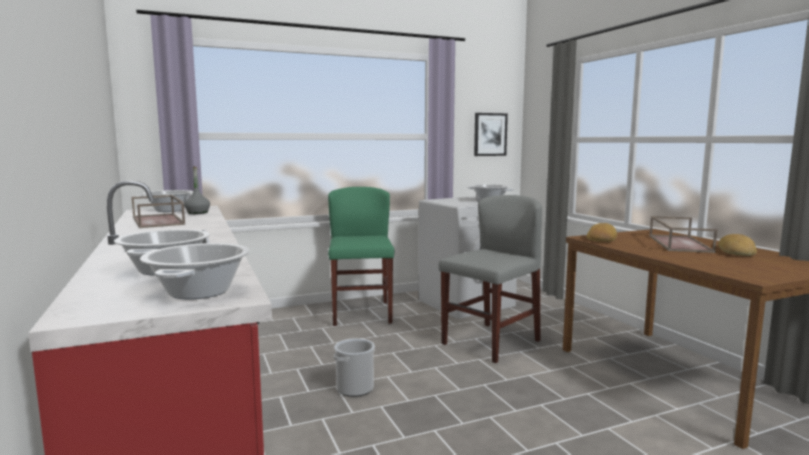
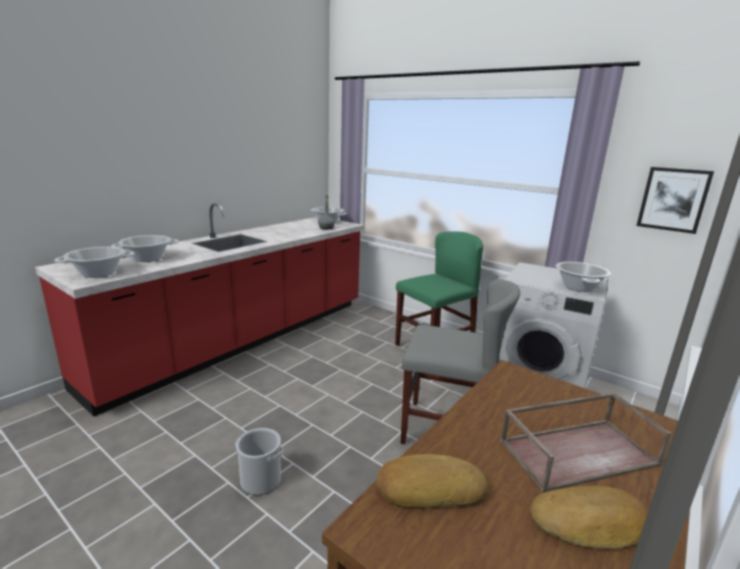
camera: 60 degrees right, 10 degrees up
brown tray [132,195,185,228] -> none
bucket [334,338,375,397] -> bucket moved to [235,428,283,495]
bread [587,223,617,242] -> bread moved to [377,454,488,508]

